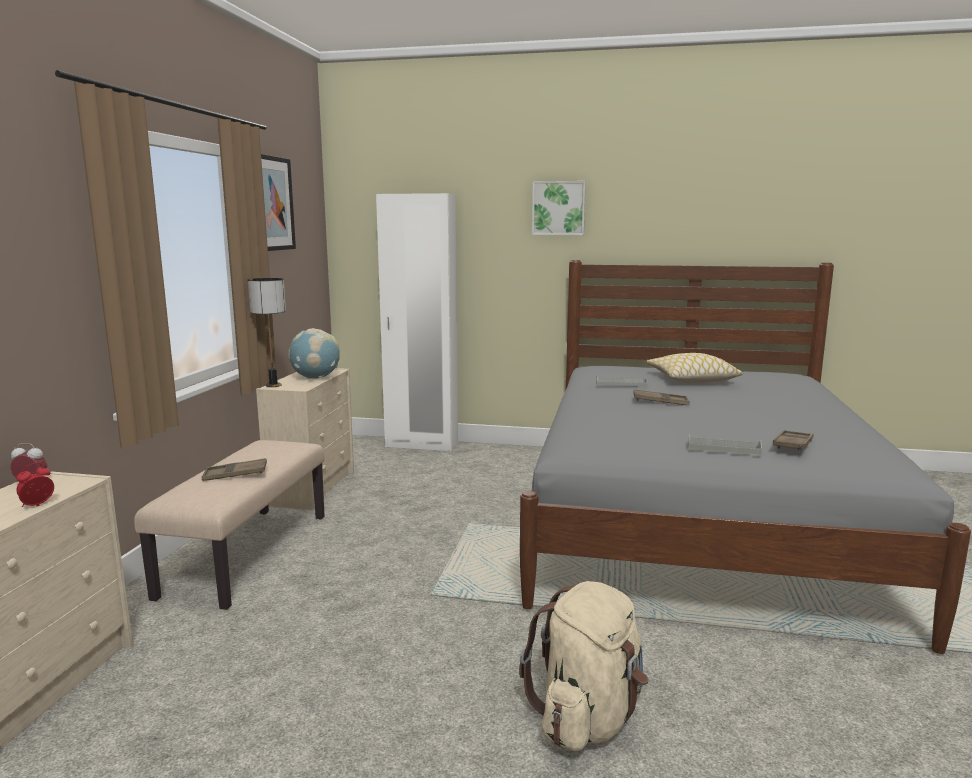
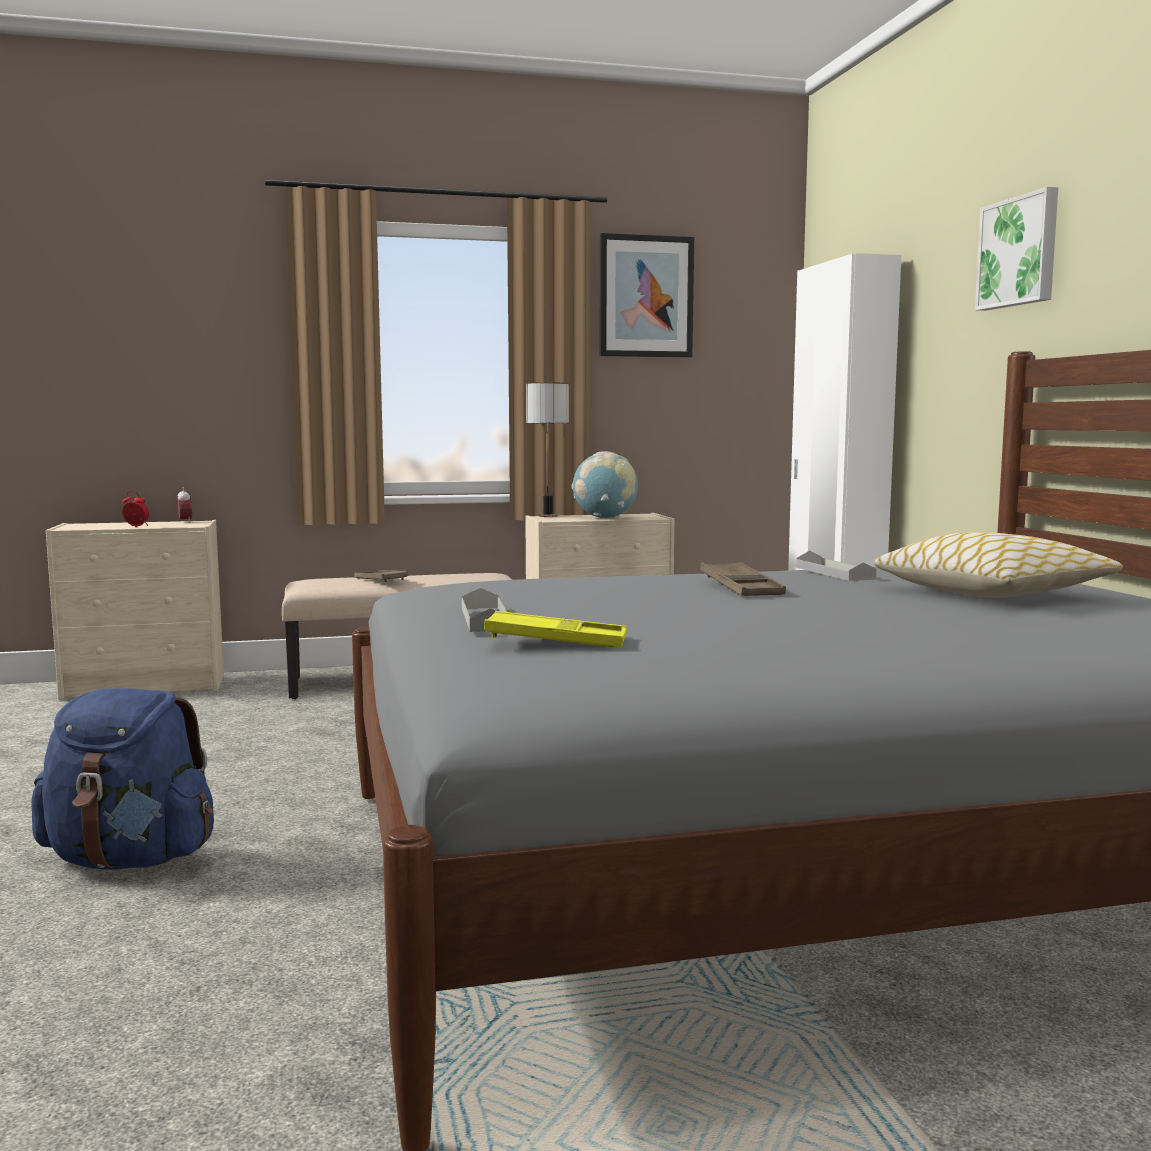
camera: 65 degrees right, 5 degrees down
beige backpack [519,581,649,751] -> blue backpack [31,688,214,870]
brown tray [773,430,813,452] -> yellow tray [484,611,627,647]

